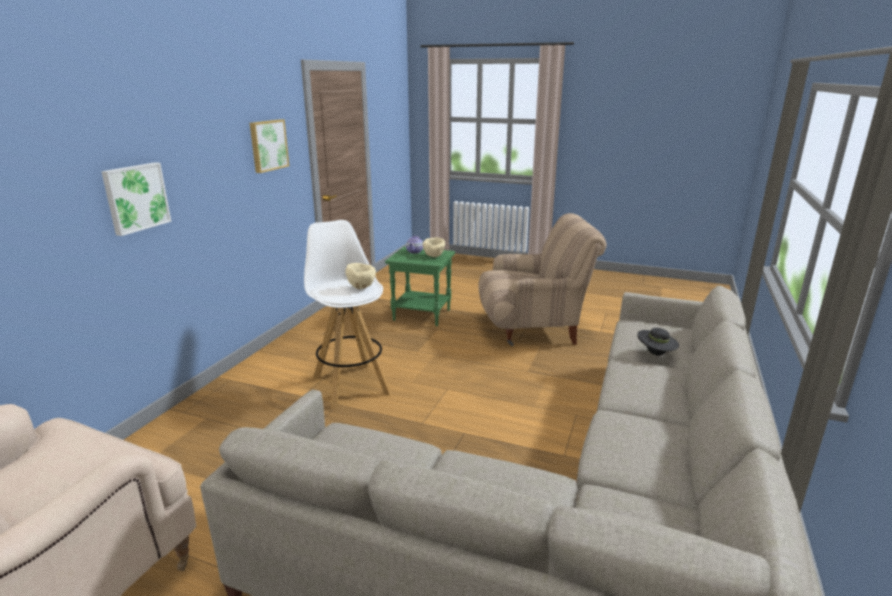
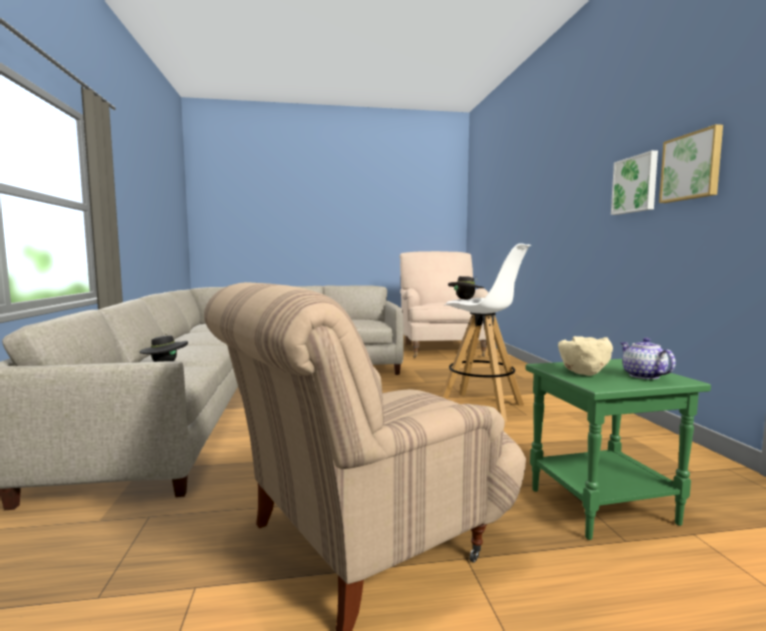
camera: 150 degrees right, 15 degrees down
picture [101,162,171,236] -> picture moved to [611,150,658,215]
beige bowl [345,263,376,289] -> black hat [448,276,484,300]

